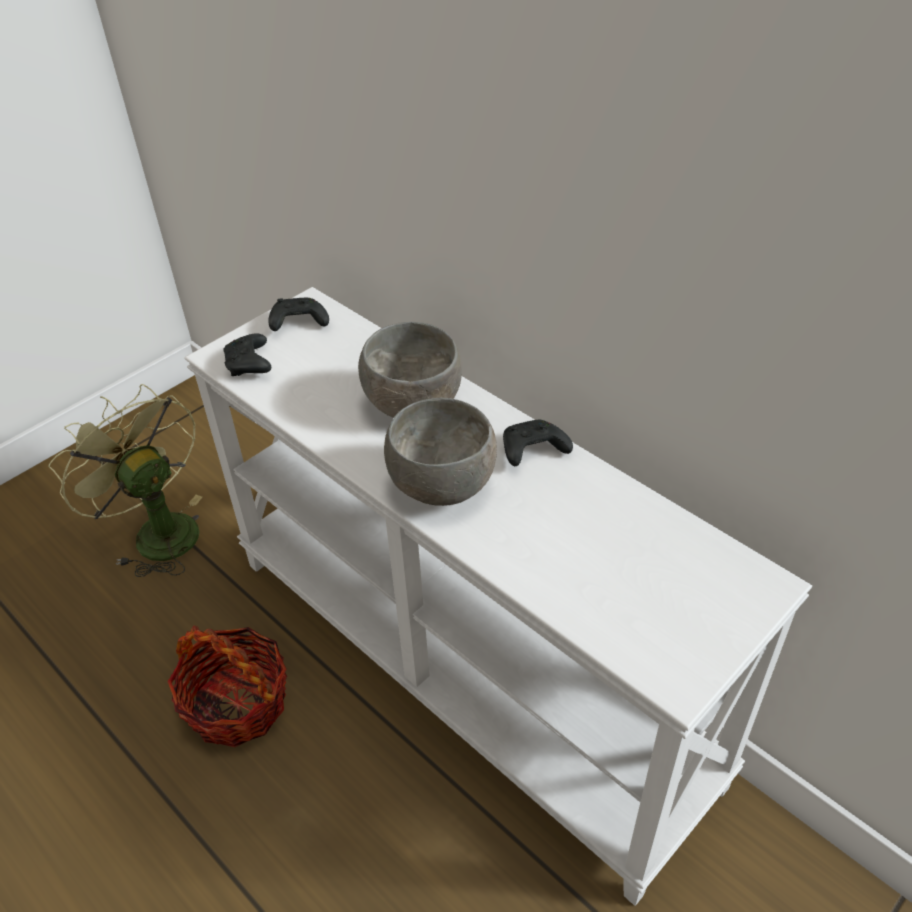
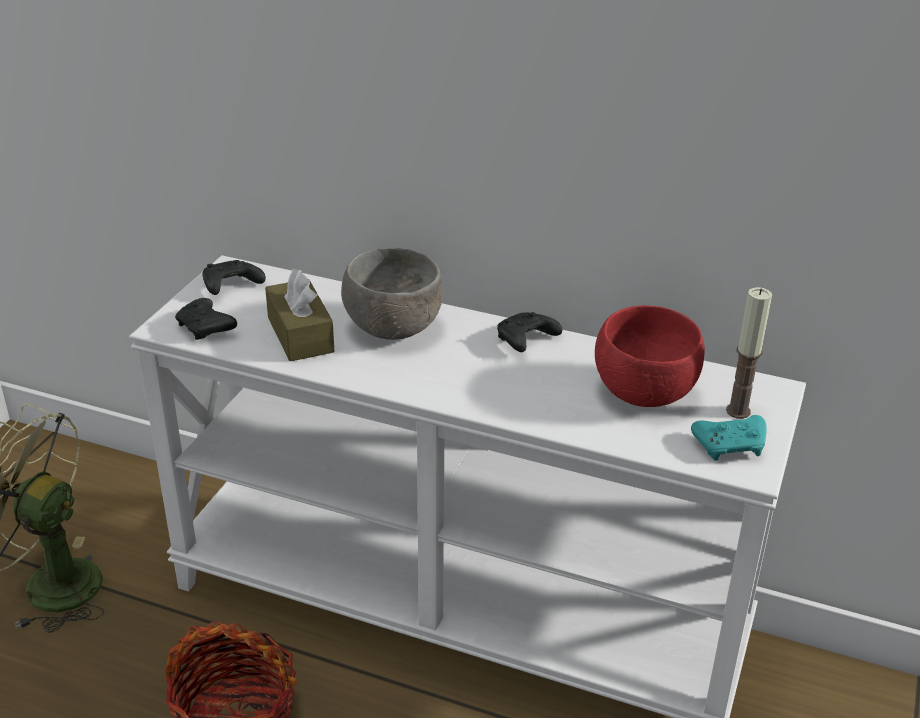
camera: 25 degrees left, 10 degrees down
grey bowl [384,398,497,506] -> none
none -> brown tissue box [265,269,334,361]
none -> red bowl [595,305,705,407]
none -> turquoise game controller [691,415,766,461]
none -> candle [726,287,772,419]

